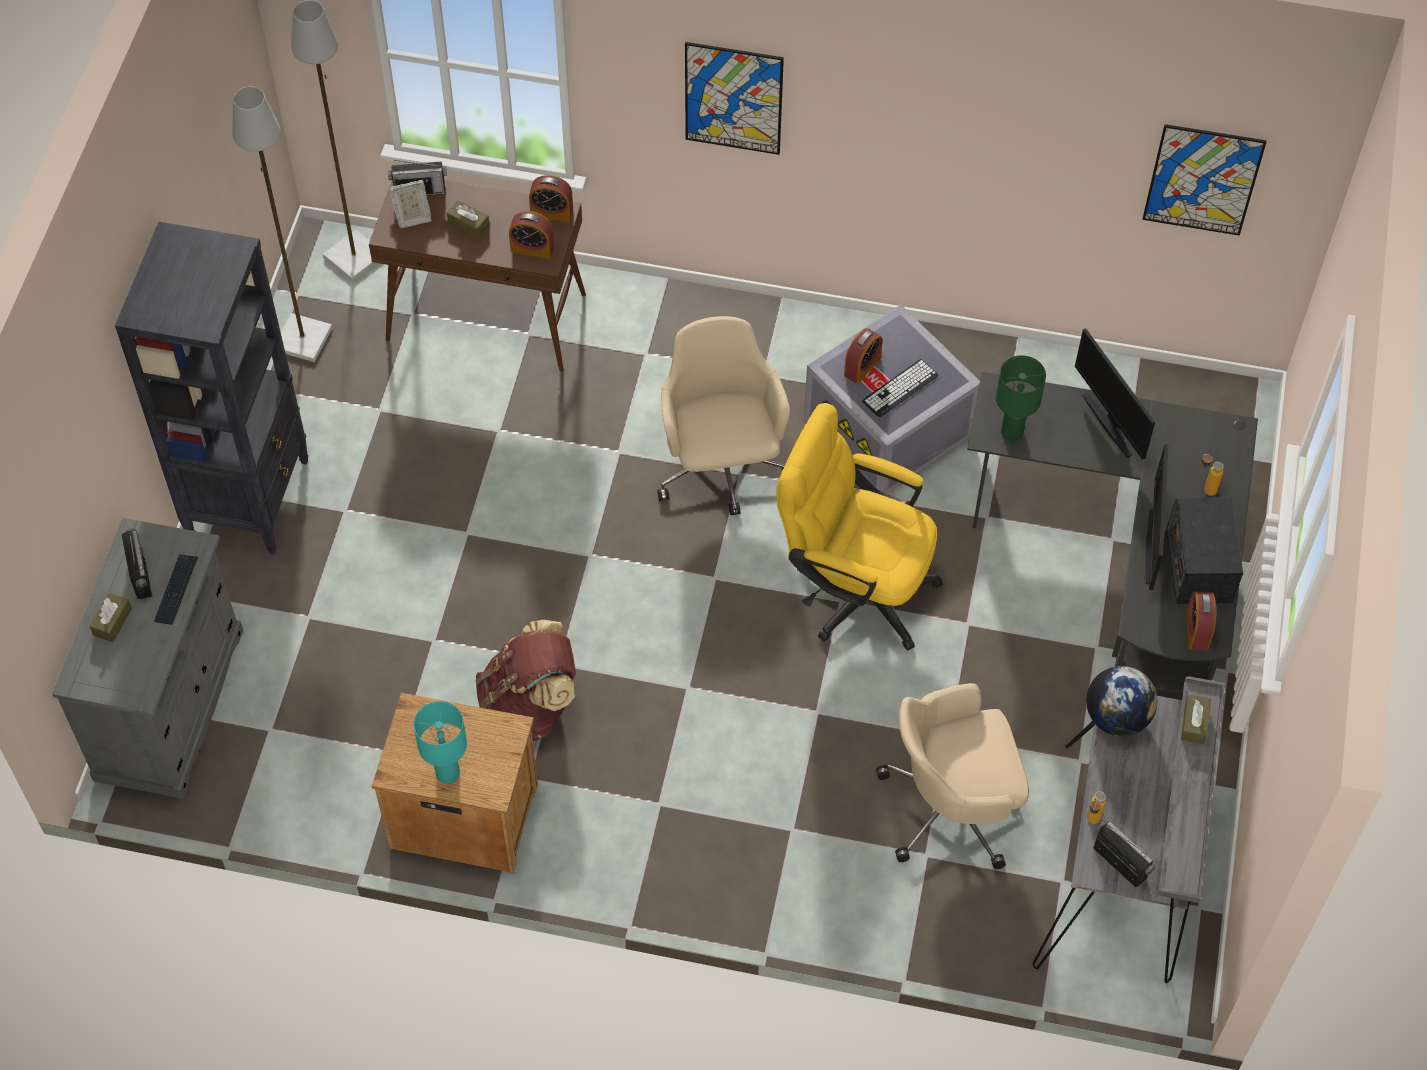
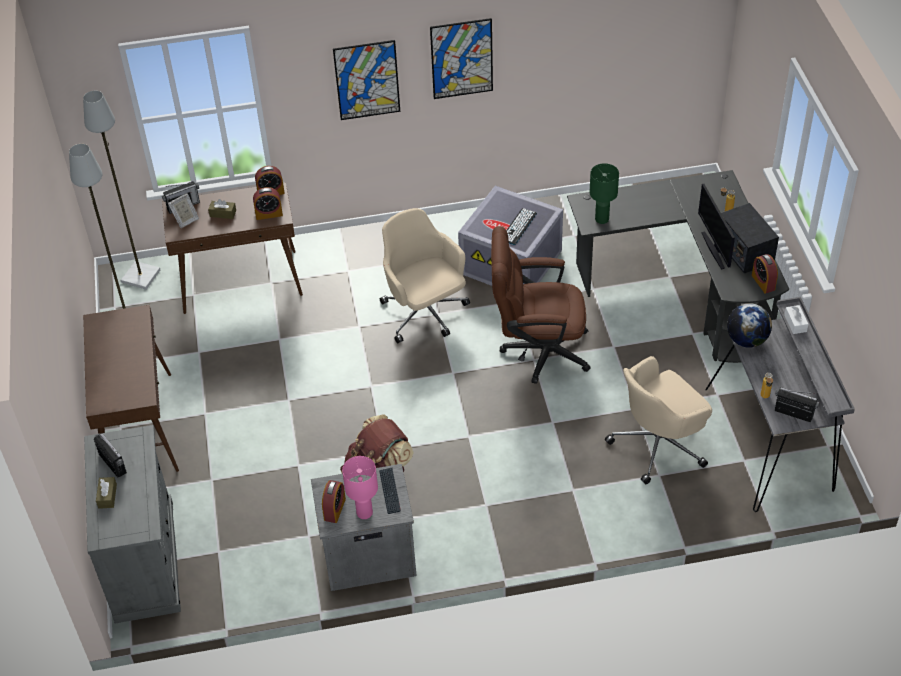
camera: 20 degrees left, 10 degrees down
black bookcase [115,222,309,555] -> brown console table [83,305,179,472]
keyboard [154,554,198,625] -> keyboard moved to [379,468,401,514]
brown nightstand [372,693,538,873] -> grey nightstand [311,464,417,591]
turquoise table lamp [413,701,467,784] -> pink table lamp [342,456,378,519]
yellow office chair [777,403,943,651] -> brown office chair [491,226,591,384]
alarm clock [844,328,883,384] -> alarm clock moved to [322,480,346,523]
monitor [1075,328,1155,460] -> none
picture [1142,124,1267,236] -> picture moved to [430,18,493,99]
brown tissue box [1181,695,1211,744] -> white tissue box [784,305,809,334]

